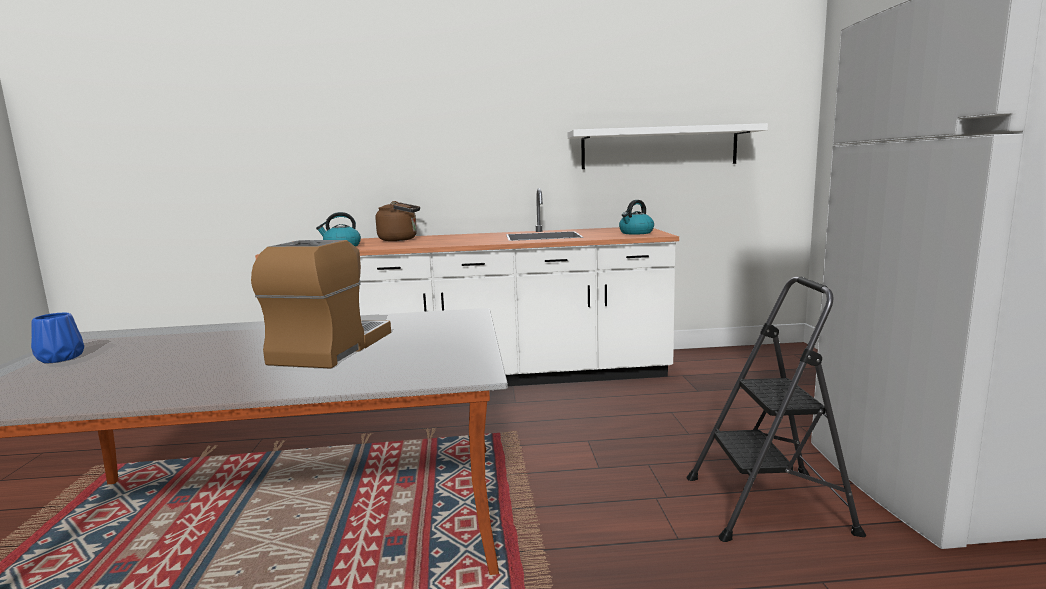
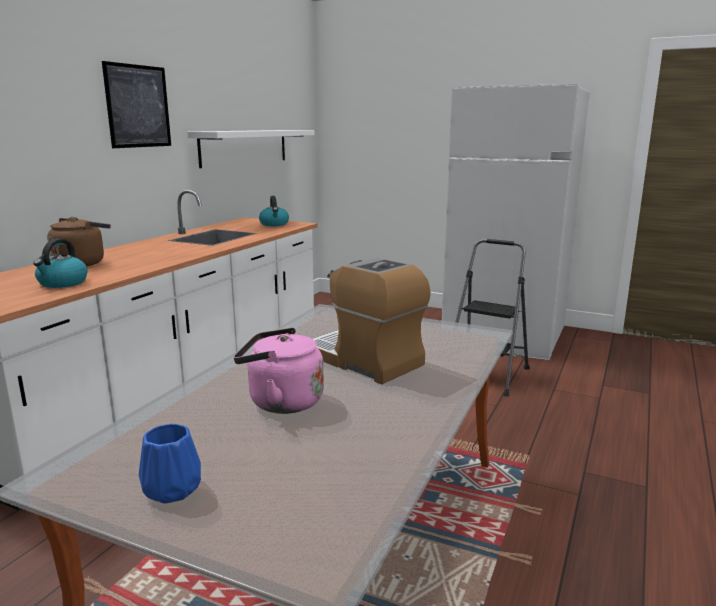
camera: 60 degrees left, 5 degrees up
none -> picture [102,61,171,148]
none -> pink kettle [234,328,324,414]

